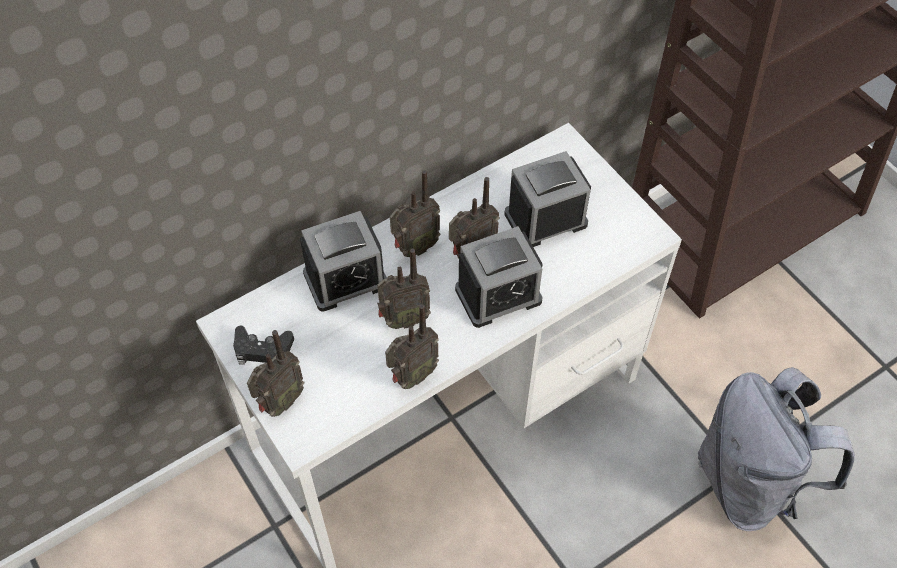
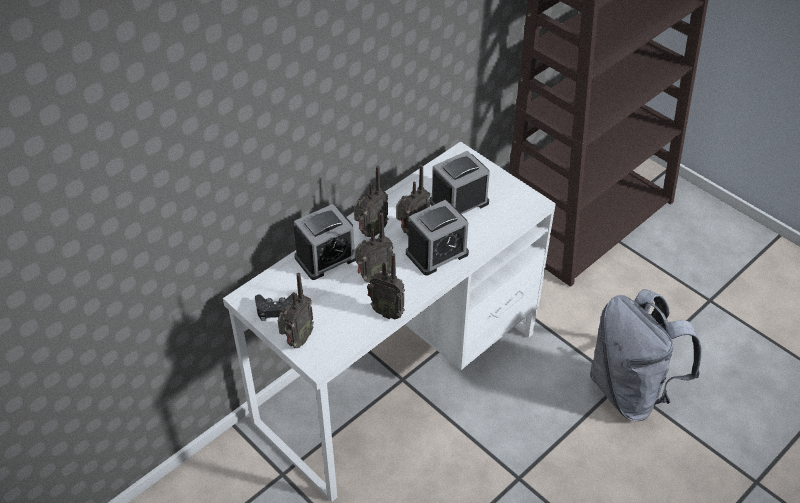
camera: 10 degrees left, 10 degrees down
radio [385,304,439,389] -> radio turned 75 degrees clockwise [367,253,405,319]

